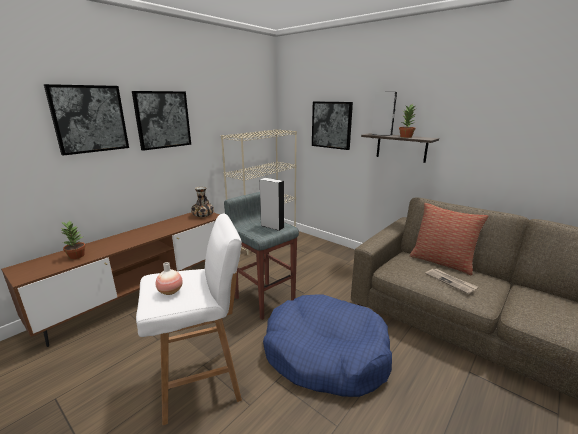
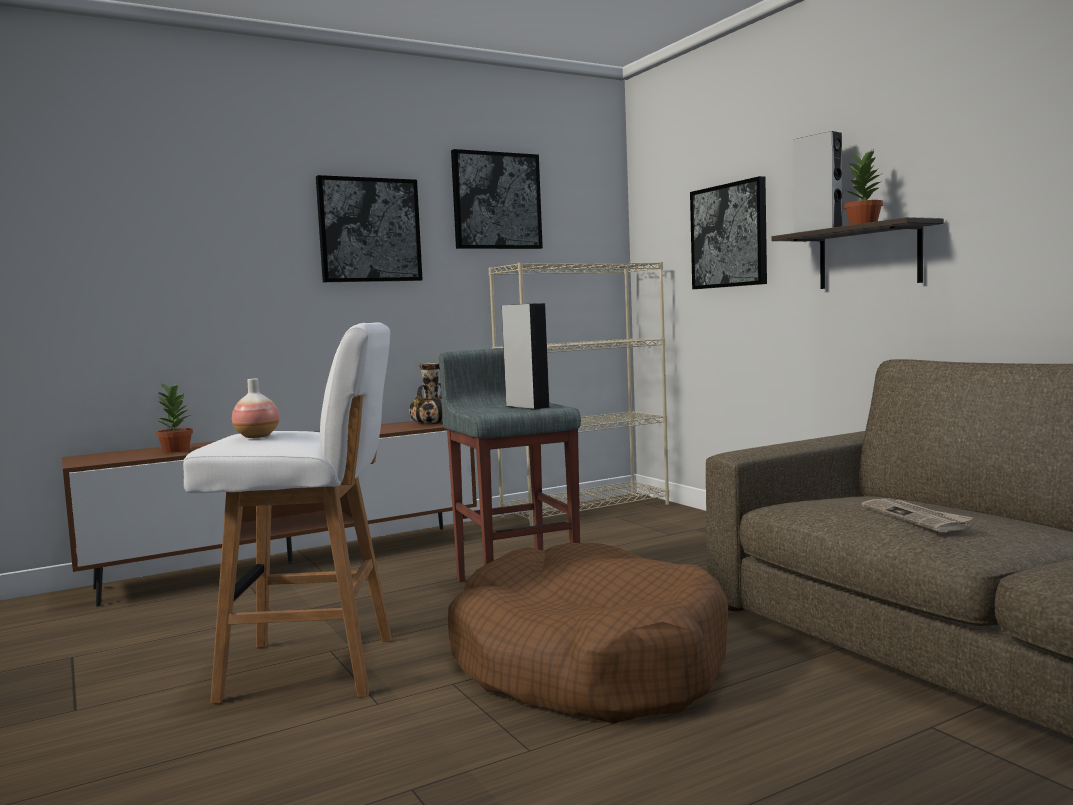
camera: 20 degrees right, 15 degrees down
picture [44,84,129,156] -> picture moved to [451,149,543,249]
blue dog bed [263,294,392,397] -> brown dog bed [447,543,728,724]
pillow [410,203,488,275] -> none

